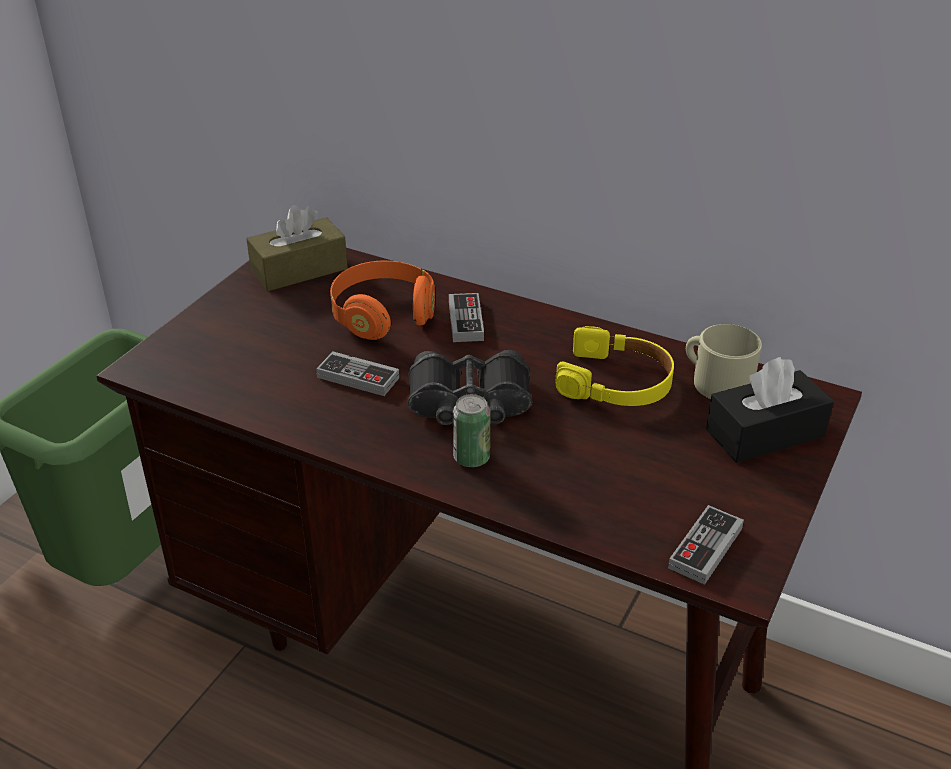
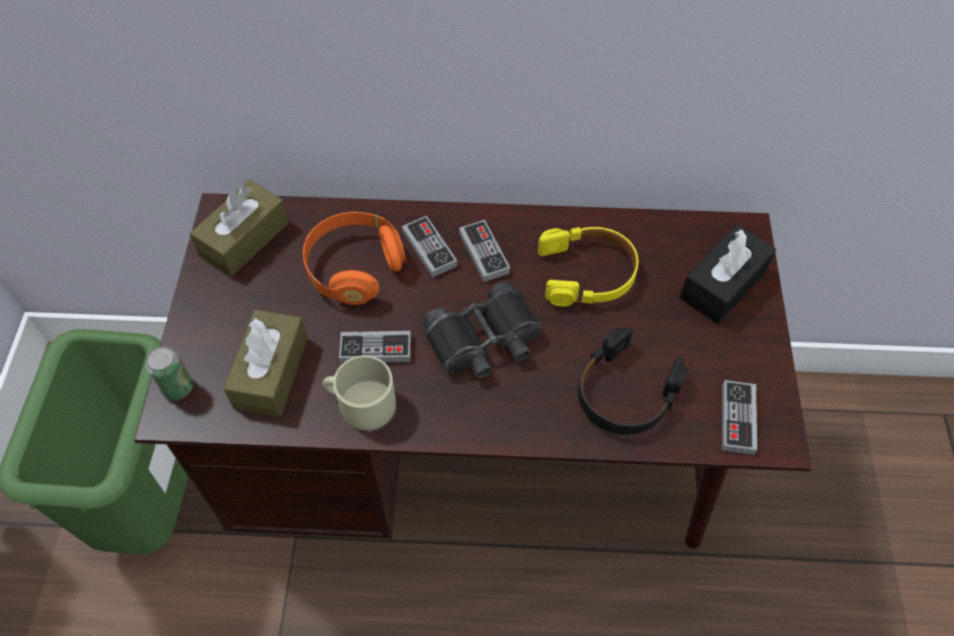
camera: 25 degrees left, 20 degrees up
can [453,394,491,467] -> can moved to [146,346,193,400]
beige mug [686,324,762,399] -> beige mug moved to [323,356,396,430]
none -> brown tissue box [224,310,308,417]
none -> game controller [459,220,510,282]
none -> black headphones [578,327,688,435]

